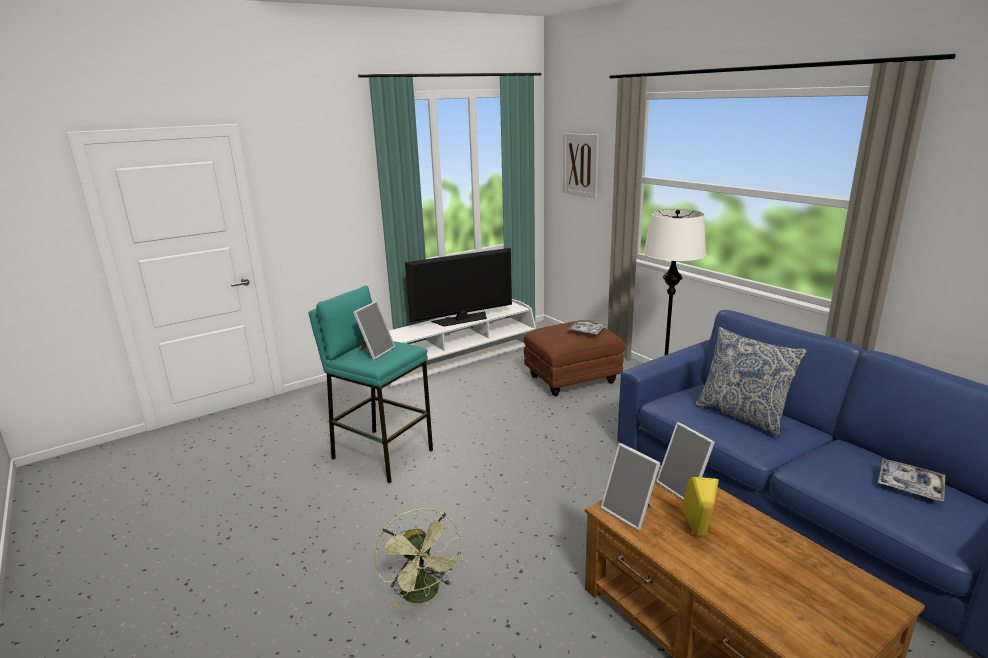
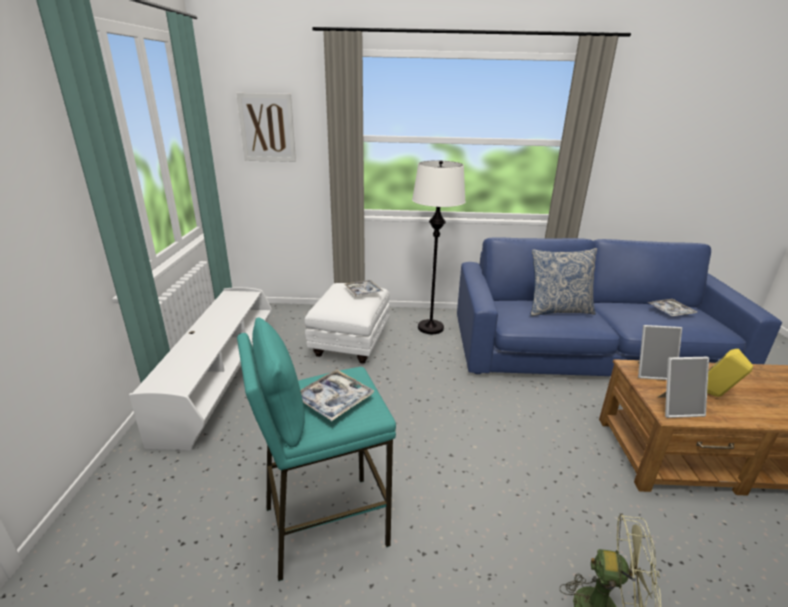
camera: 55 degrees left, 5 degrees up
picture frame [353,301,395,360] -> tray [301,369,374,421]
television [405,248,512,327] -> none
brown ottoman [524,320,625,396] -> white ottoman [304,283,390,364]

